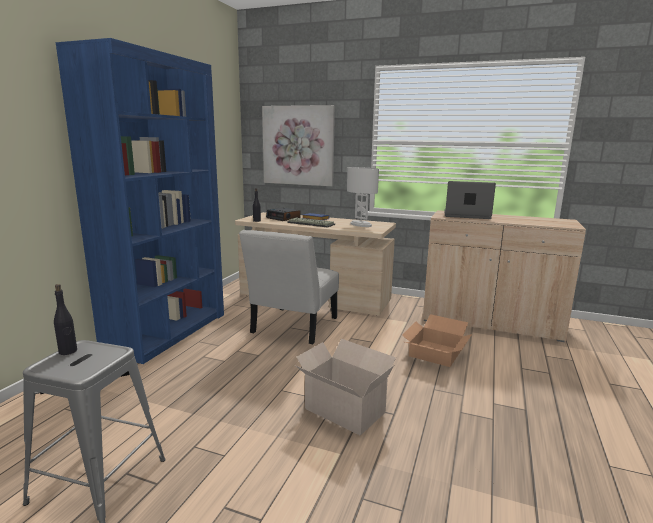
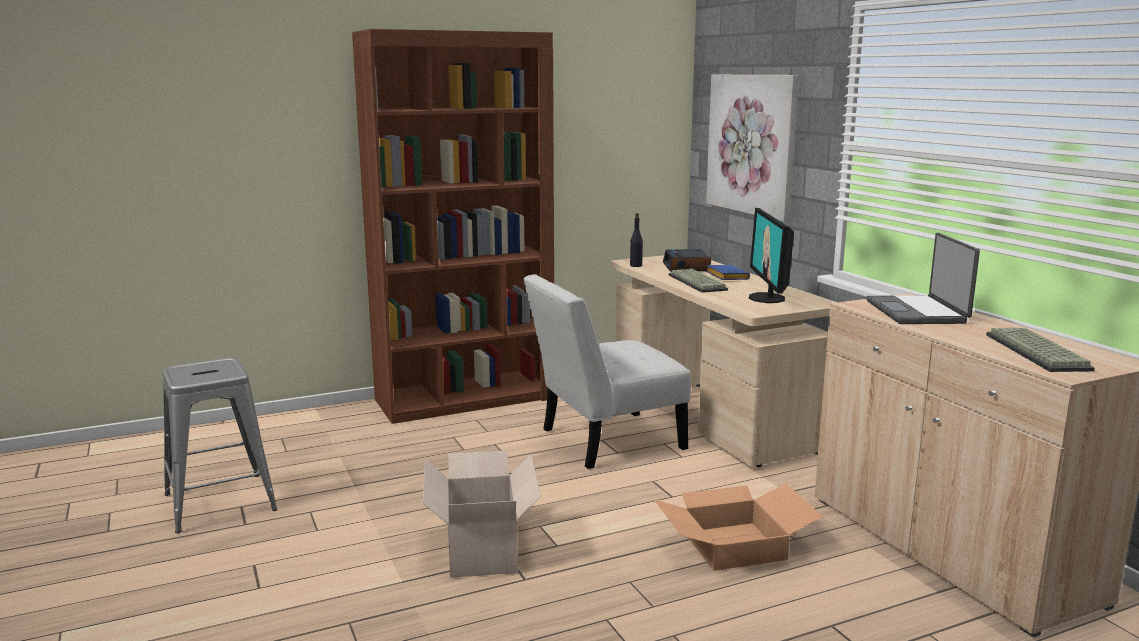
camera: 45 degrees right, 0 degrees up
black bottle [54,284,77,355] -> none
blue bookcase [55,38,224,364] -> brown bookcase [352,29,554,424]
white table lamp [347,167,379,227] -> monitor [749,208,794,303]
laptop [444,181,496,219] -> laptop turned 150 degrees counterclockwise [866,233,980,324]
none -> keyboard [986,328,1095,372]

